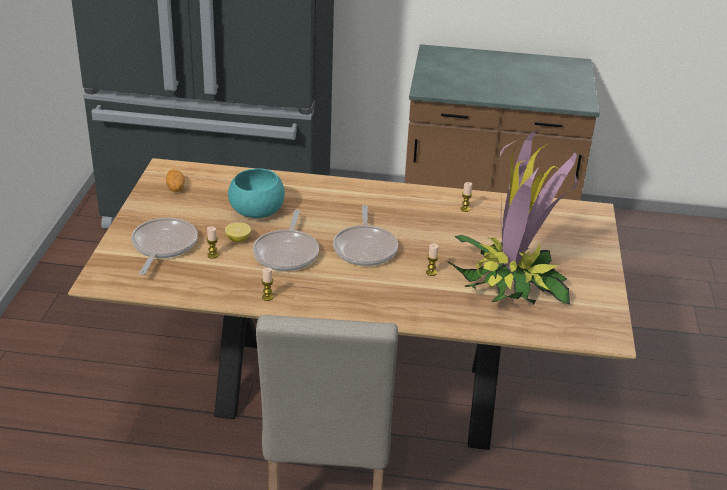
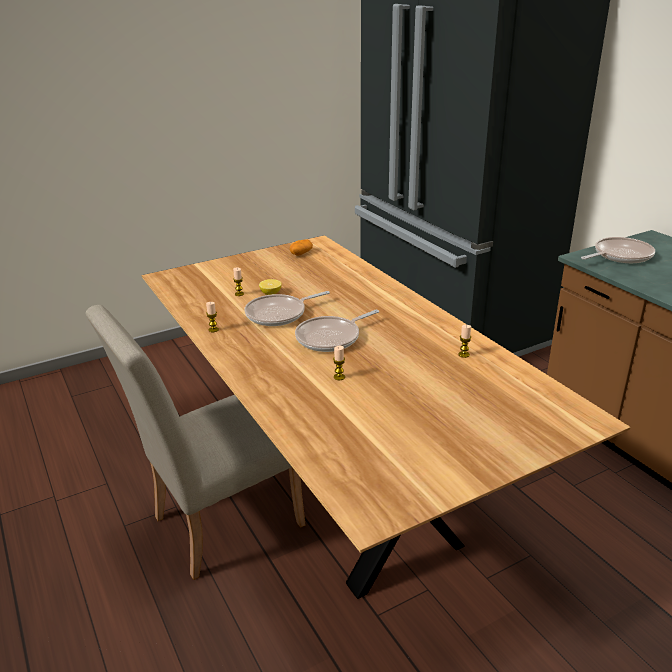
camera: 55 degrees right, 5 degrees down
frying pan [131,218,198,275] -> frying pan moved to [581,237,655,263]
turquoise bowl [228,168,285,218] -> none
potted plant [448,129,577,305] -> none

